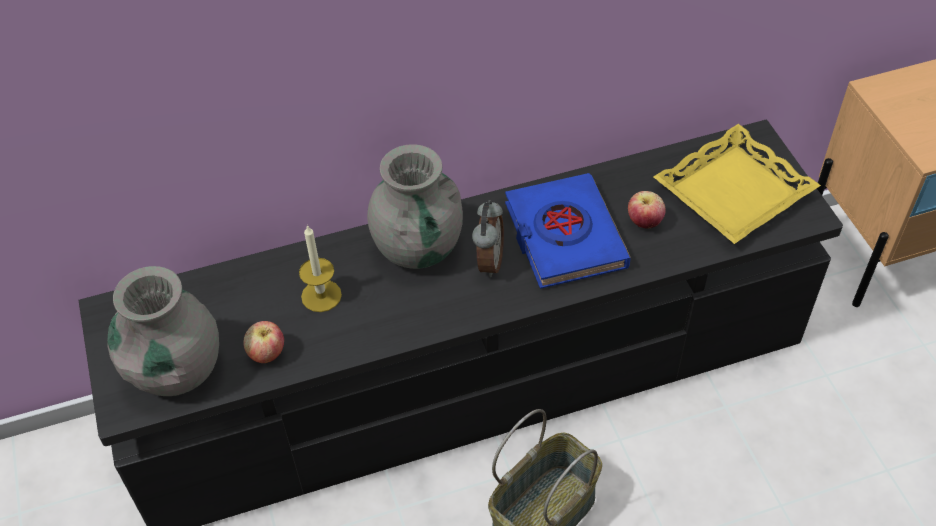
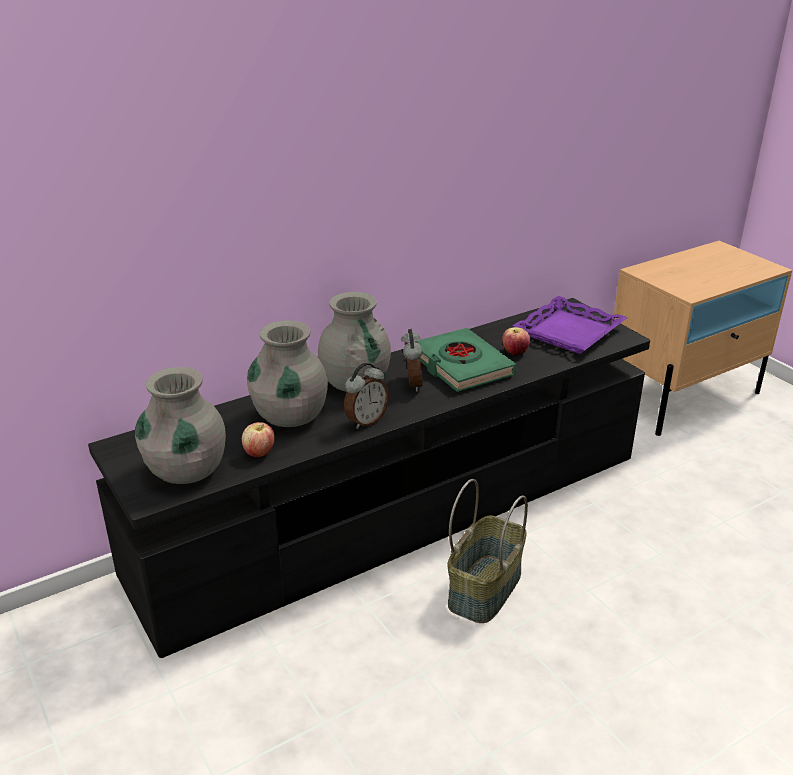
camera: 15 degrees left, 20 degrees down
candle [299,225,342,312] -> grey vase [247,321,328,427]
blue book [505,173,631,289] -> green book [417,328,517,392]
yellow tray [653,124,821,244] -> purple tray [513,296,627,354]
none -> alarm clock [344,363,389,429]

